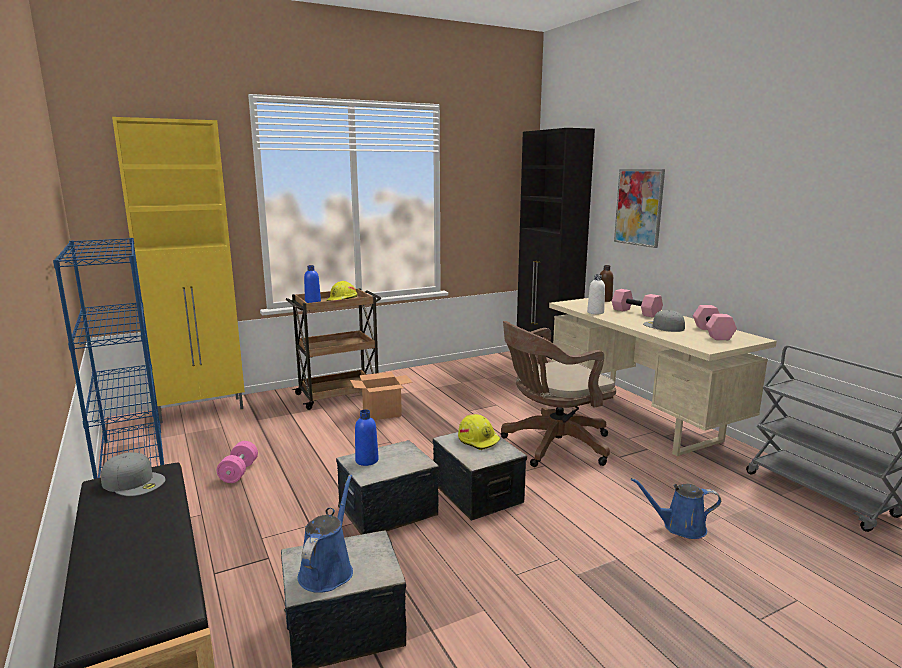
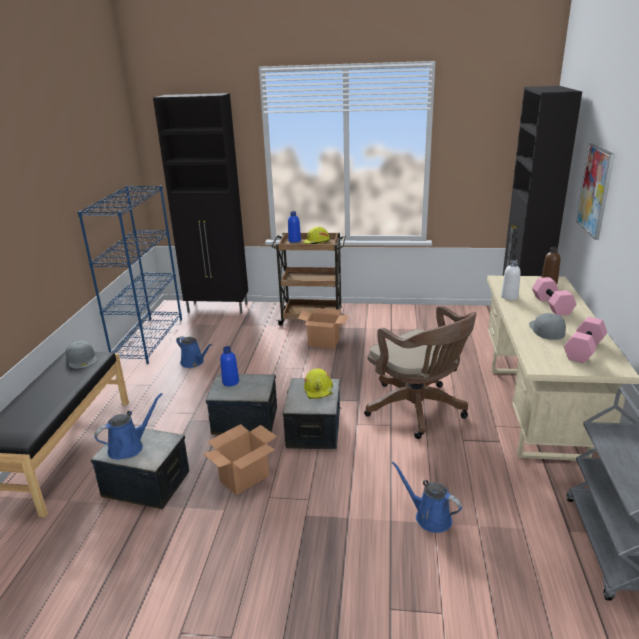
camera: 35 degrees right, 10 degrees up
yellow cabinet [112,117,245,423] -> black cabinet [153,93,248,314]
pink dumbbell [217,441,258,483] -> blue watering can [176,336,212,368]
brown office chair [501,321,616,467] -> brown office chair turned 135 degrees counterclockwise [364,306,477,439]
none -> cardboard box [203,424,277,495]

